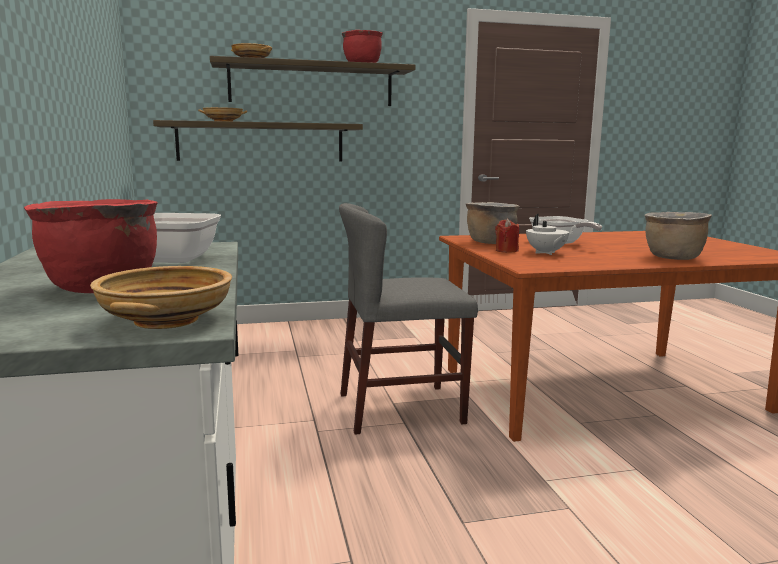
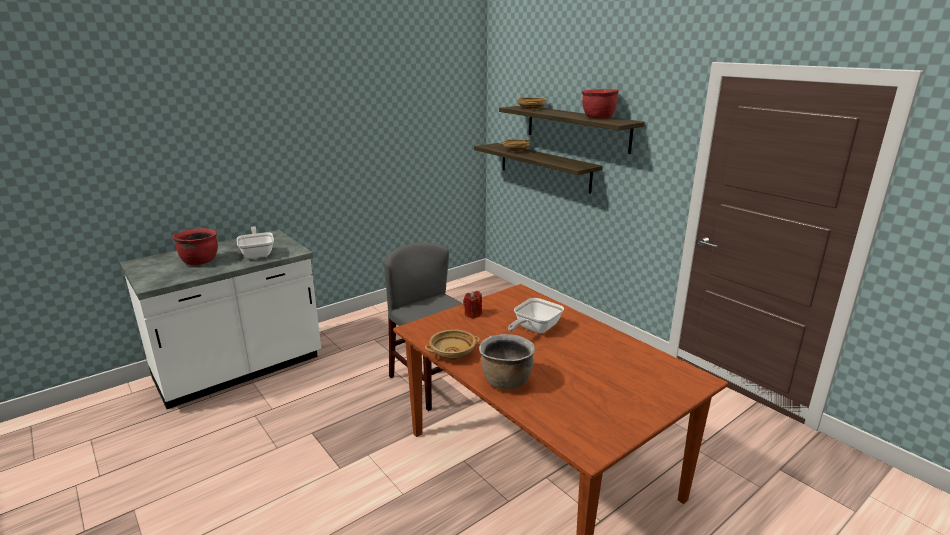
camera: 65 degrees right, 10 degrees up
beige bowl [90,266,232,329] -> beige bowl moved to [425,330,480,360]
brown cooking pot [465,202,519,244] -> none
white teapot [526,214,569,255] -> none

